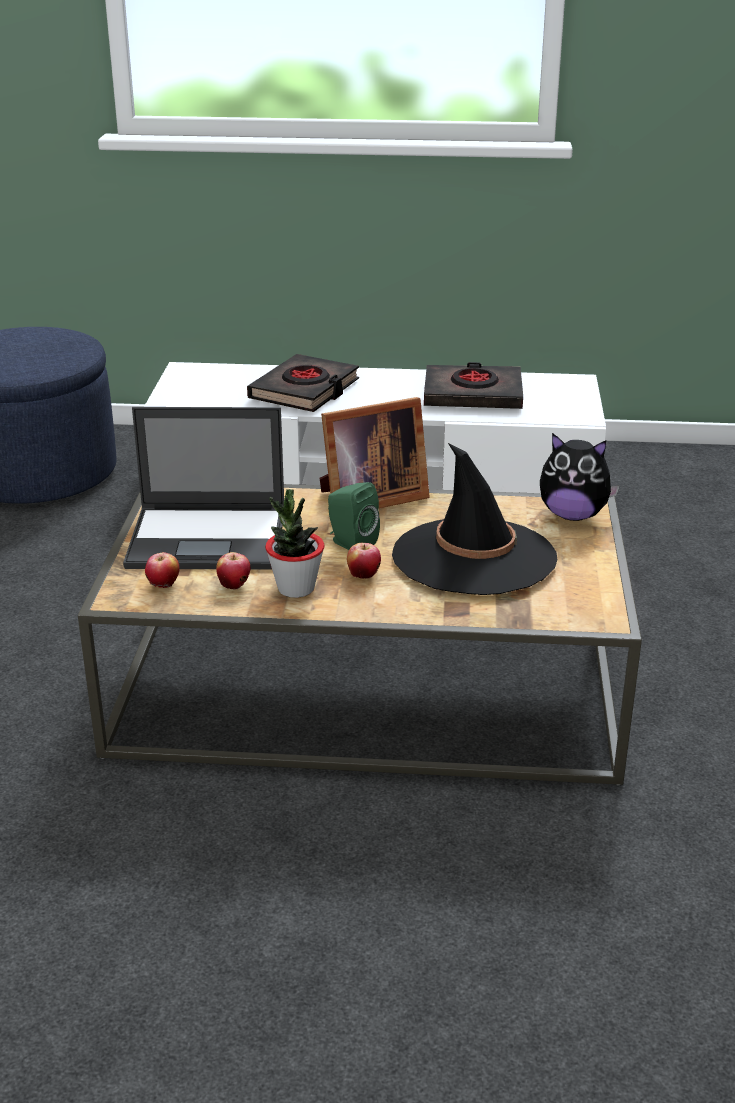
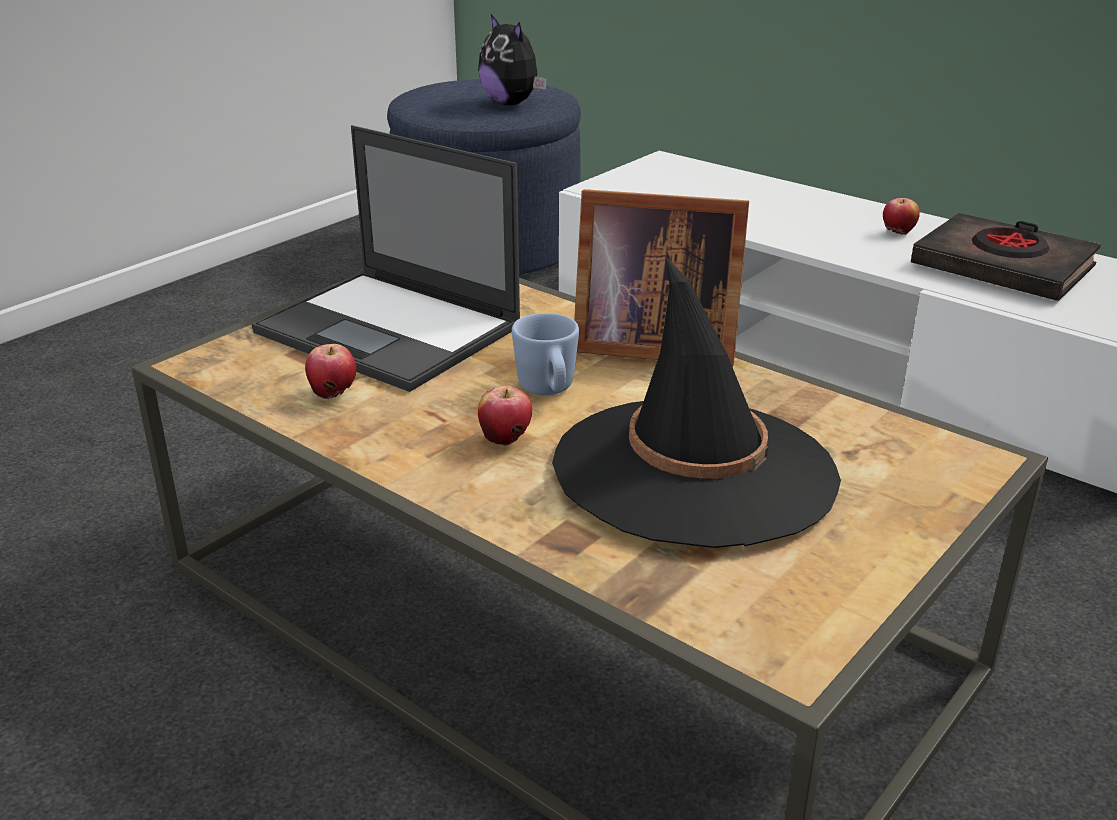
camera: 35 degrees right, 0 degrees up
apple [145,552,180,588] -> apple moved to [883,198,920,235]
black book [247,354,359,412] -> none
potted plant [265,489,325,598] -> none
green speaker [328,482,380,550] -> blue mug [512,313,579,395]
plush toy [540,433,620,521] -> plush toy moved to [478,14,547,105]

